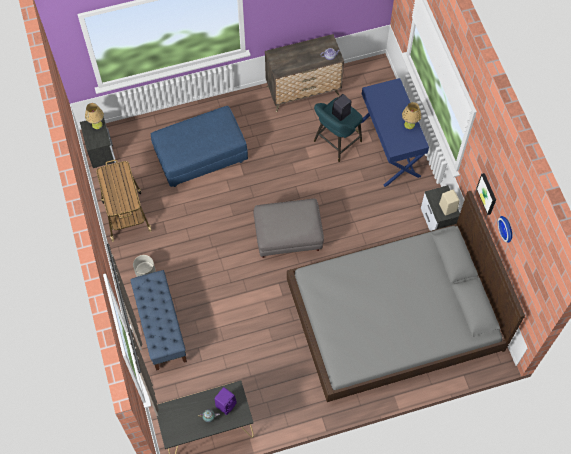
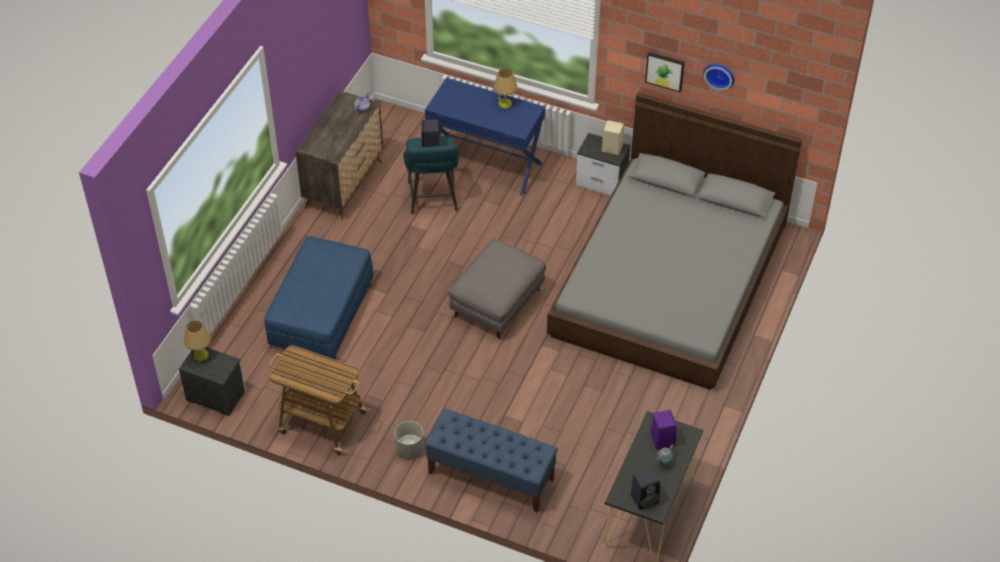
camera: 50 degrees left, 15 degrees down
none -> black speaker [631,468,660,510]

